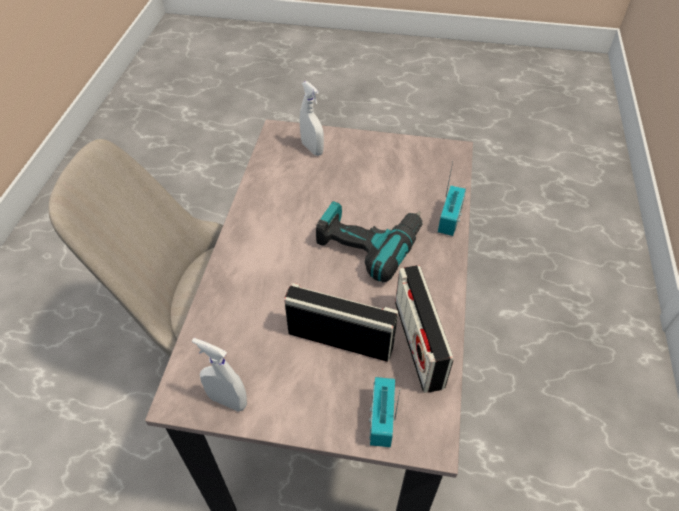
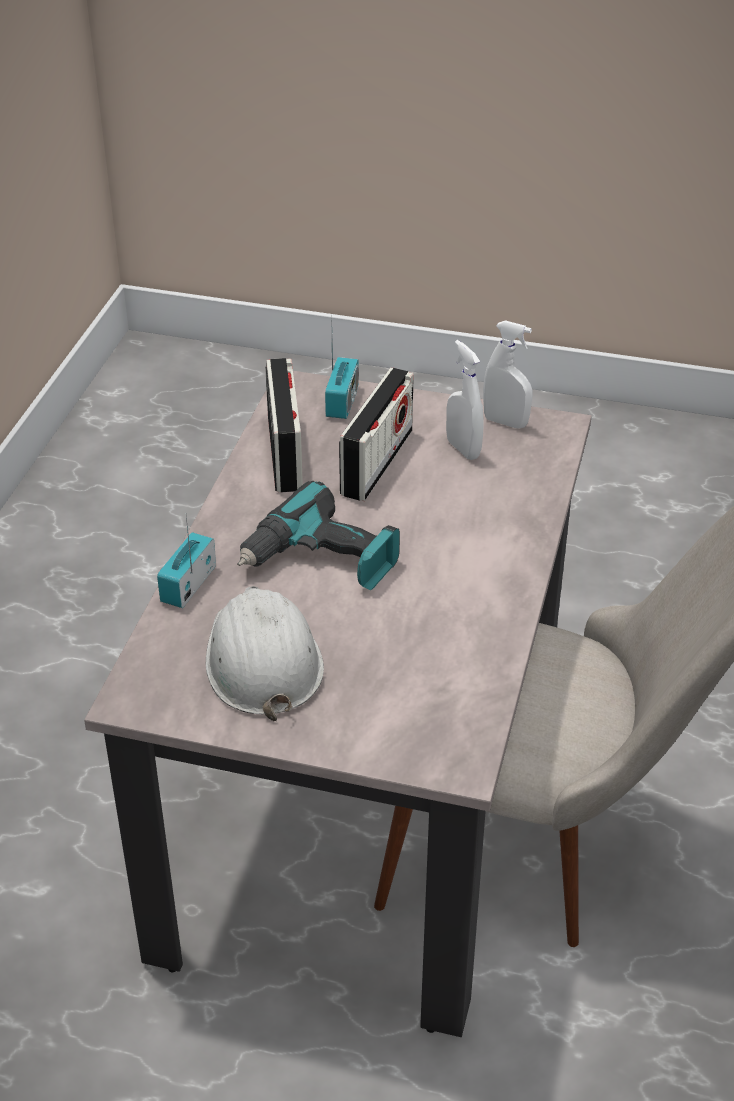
camera: 175 degrees left, 10 degrees down
radio [284,283,398,362] -> radio turned 90 degrees counterclockwise [339,368,414,501]
white spray bottle [300,81,324,156] -> white spray bottle moved to [446,340,484,460]
none -> white hard hat [206,586,324,721]

